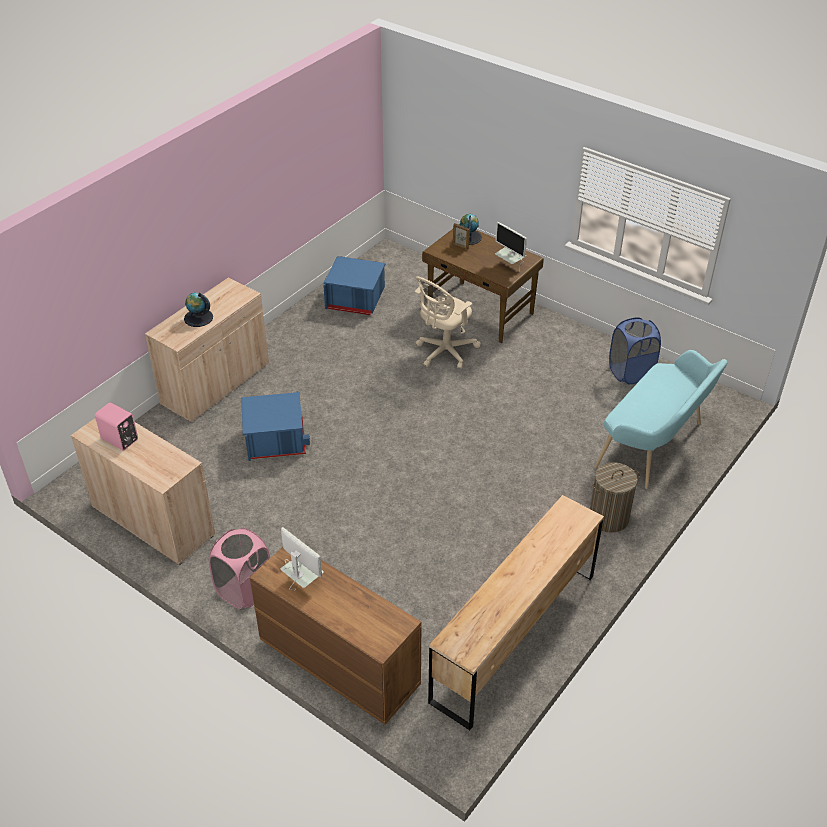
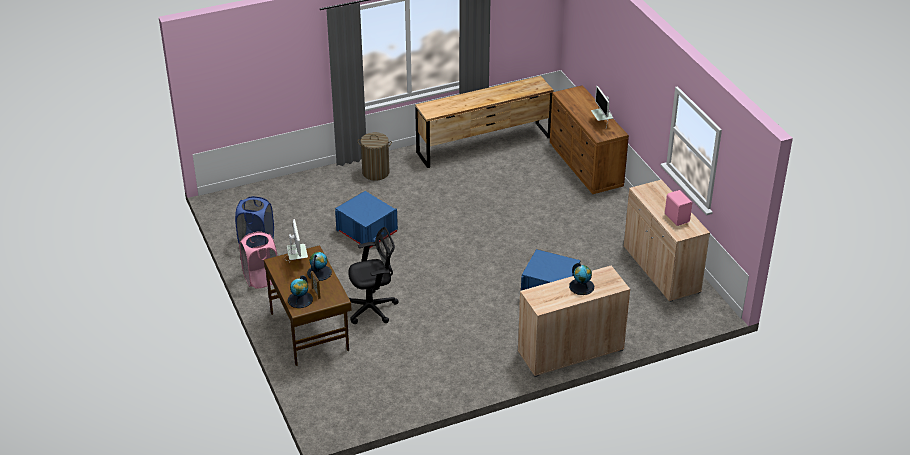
camera: 150 degrees left, 5 degrees down
pink laundry basket [209,527,270,609] -> pink laundry basket moved to [239,231,278,289]
blue storage box [323,256,385,315] -> blue storage box moved to [335,191,398,248]
beige office chair [415,277,481,369] -> black office chair [348,227,399,324]
turquoise bench [594,350,727,489] -> none
none -> globe [307,252,332,281]

